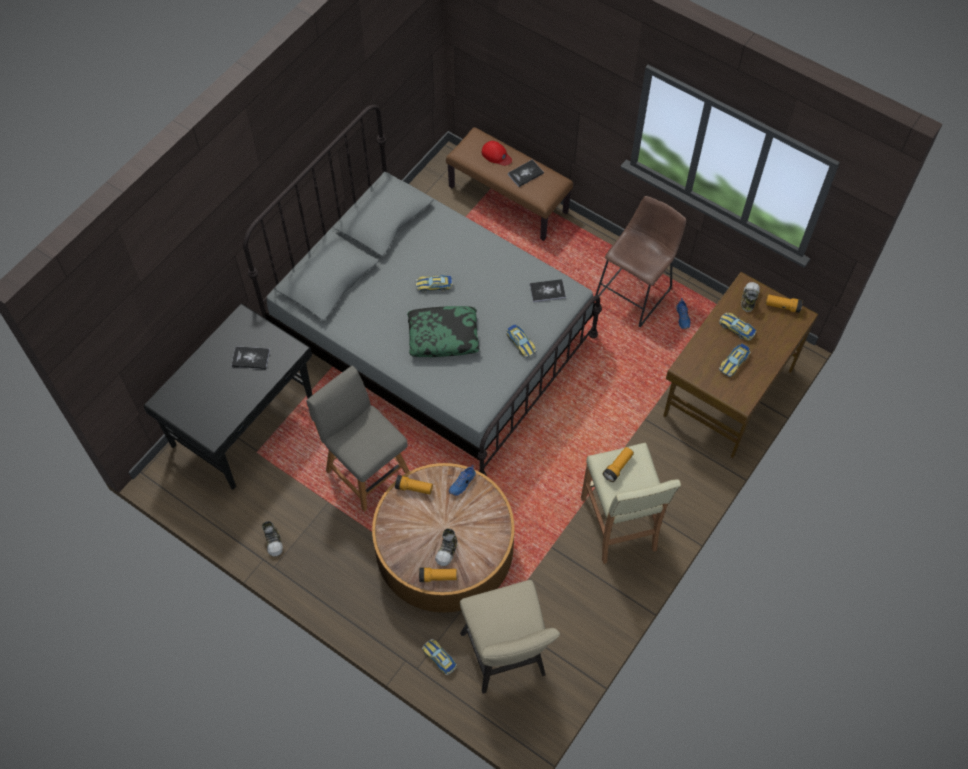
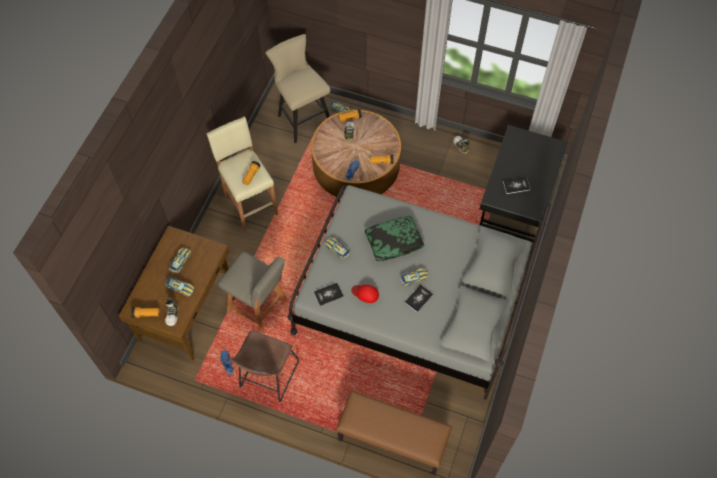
camera: 165 degrees right, 0 degrees up
grey chair [306,365,410,512] -> grey chair moved to [218,252,287,332]
red cap [482,141,512,166] -> red cap moved to [351,285,379,303]
book [507,159,544,187] -> book moved to [404,285,433,313]

